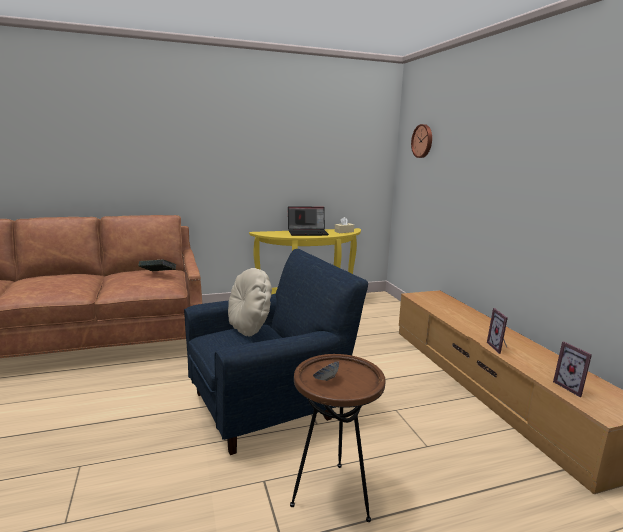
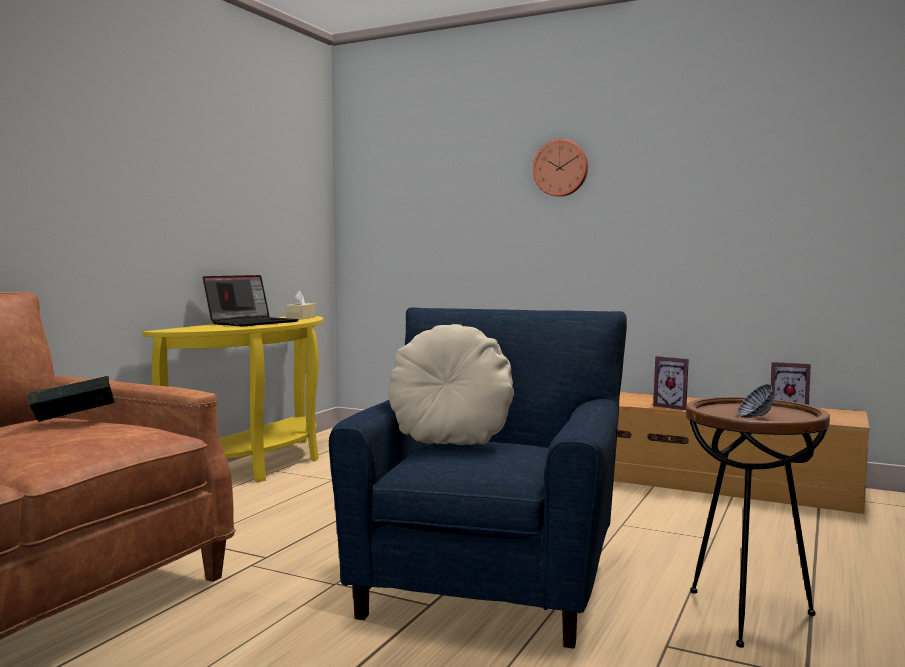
camera: 45 degrees left, 10 degrees down
wall clock [411,124,432,158] -> wall clock moved to [533,139,588,197]

